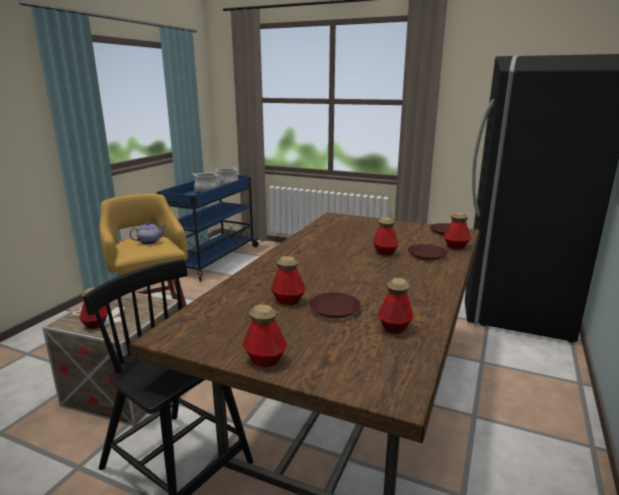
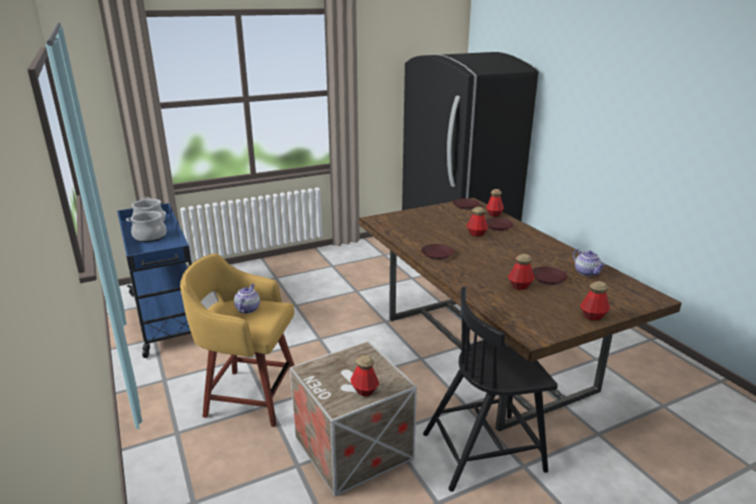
camera: 50 degrees left, 5 degrees up
bottle [378,278,413,334] -> teapot [573,249,606,276]
none -> brown plate [421,244,454,260]

